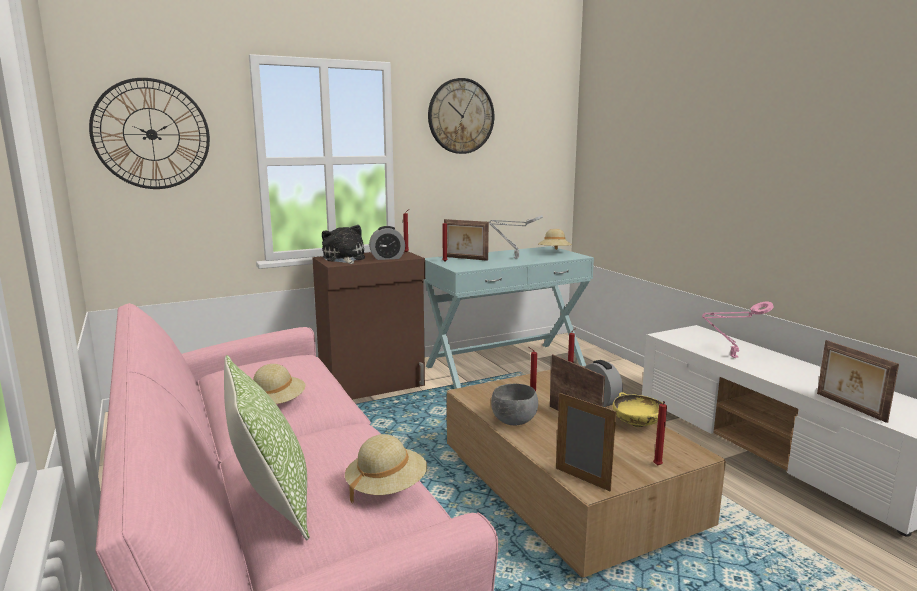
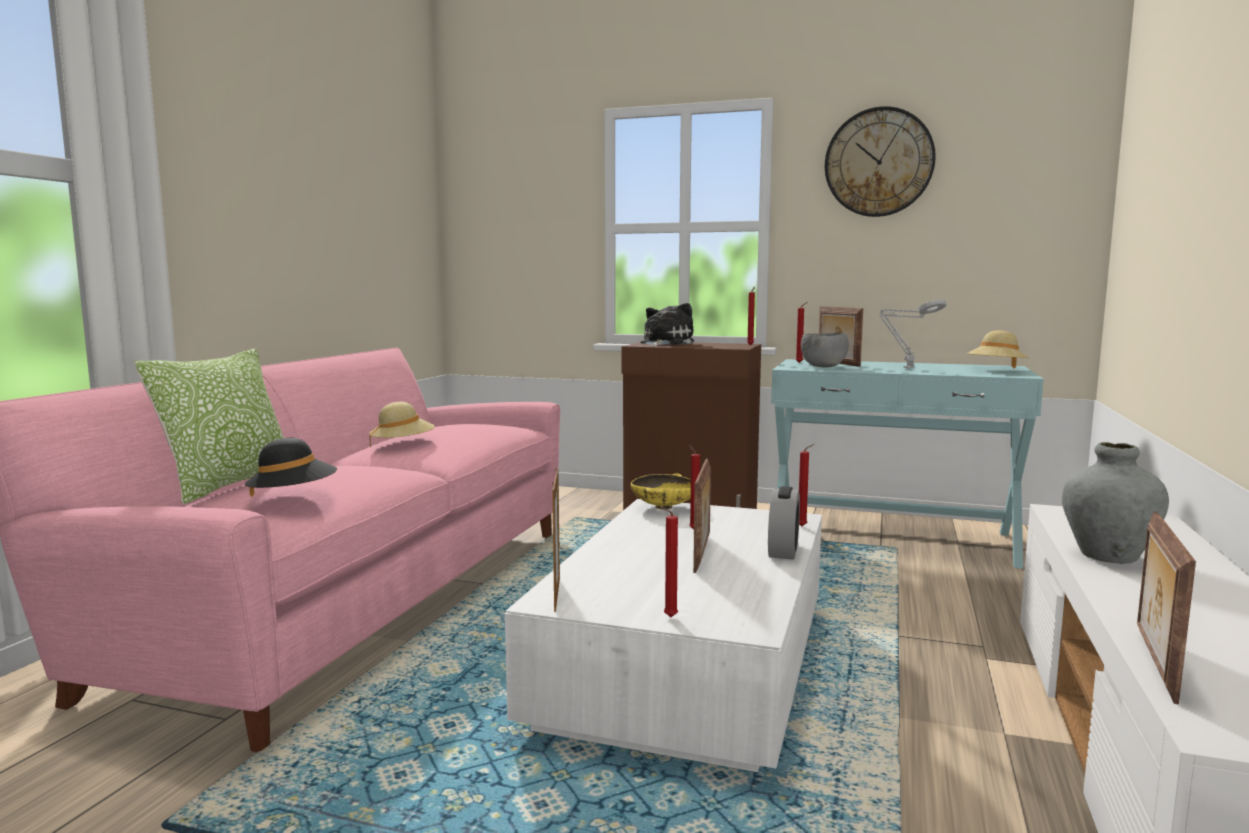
camera: 45 degrees right, 5 degrees down
wall clock [89,78,210,189] -> none
beige hat [345,434,427,504] -> black hat [245,438,337,497]
alarm clock [369,226,405,260] -> none
brown coffee table [447,370,726,577] -> white coffee table [505,499,822,772]
grey bowl [491,384,538,425] -> grey bowl moved to [801,333,849,368]
yellow bowl [612,392,663,427] -> yellow bowl moved to [631,473,691,510]
pink table lamp [702,302,773,358] -> grey vase [1062,442,1169,564]

